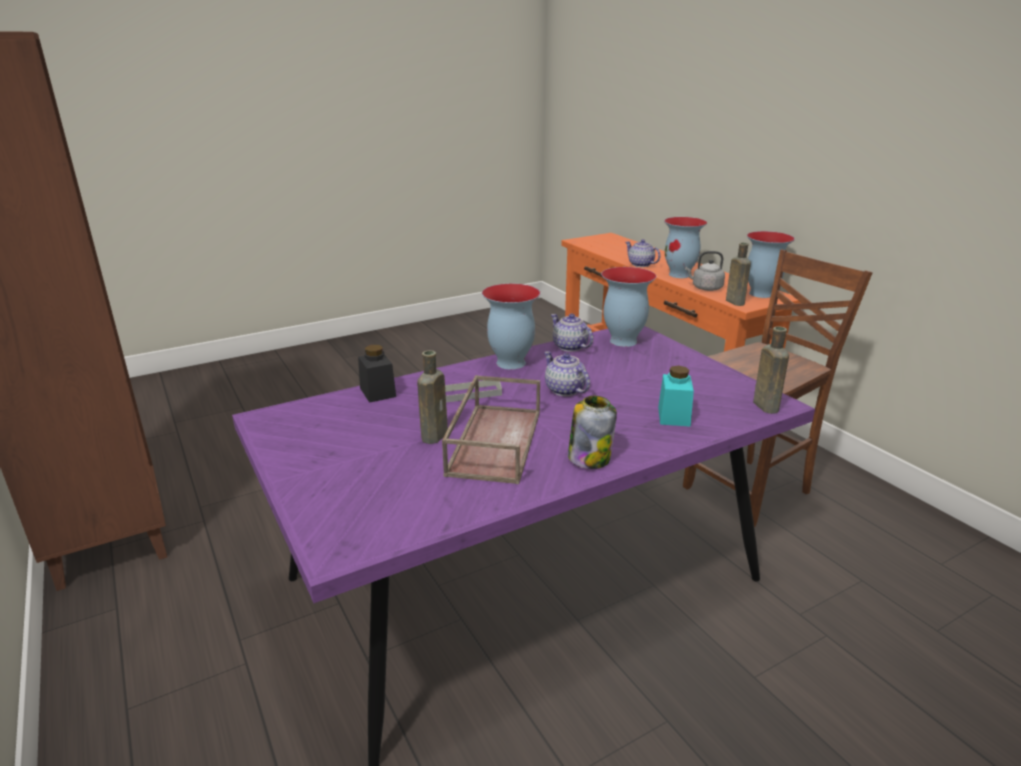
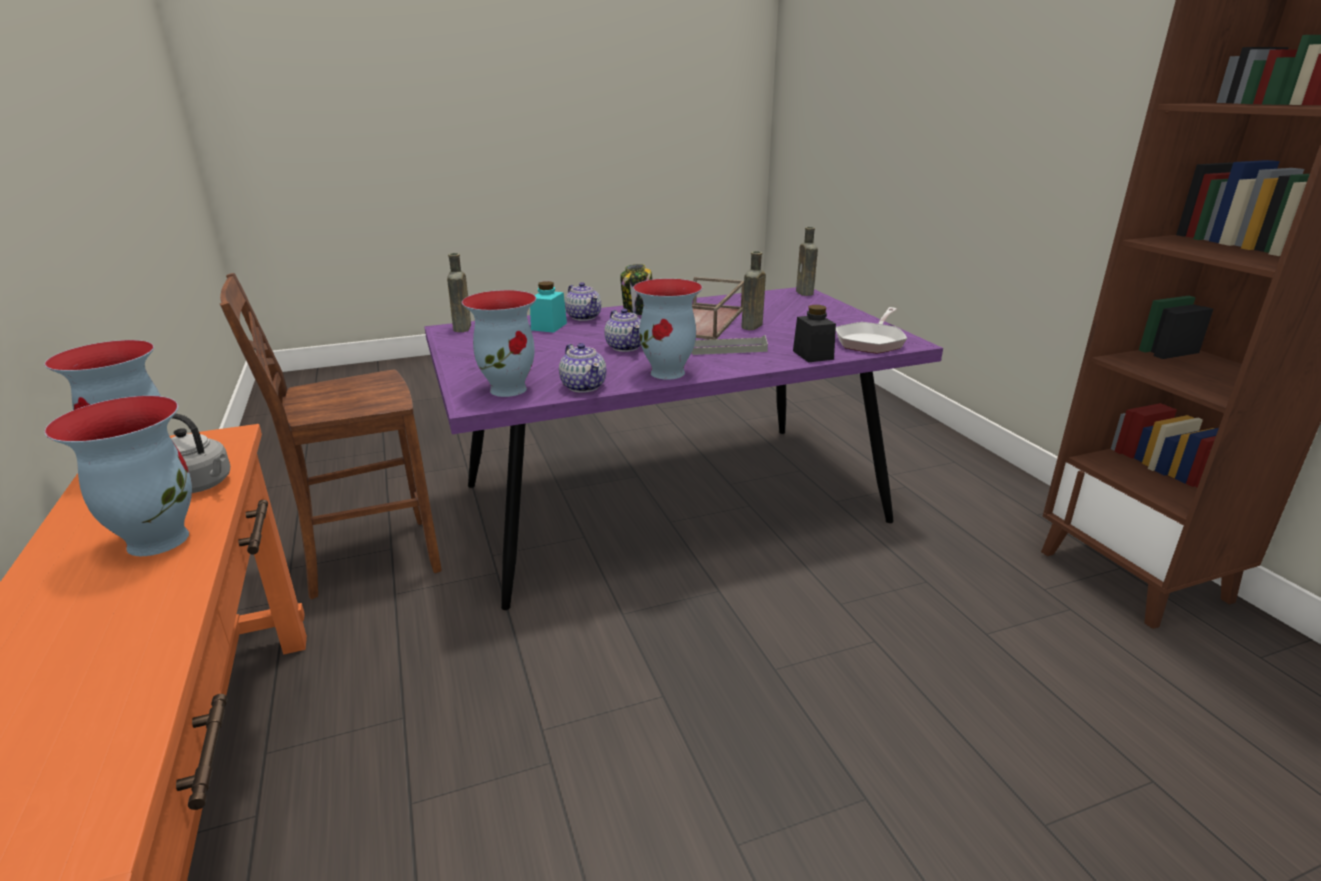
camera: 170 degrees left, 0 degrees up
teapot [625,239,661,267] -> teapot moved to [565,282,601,321]
brown bottle [726,243,751,306] -> brown bottle moved to [796,227,818,296]
none -> frying pan [836,307,907,354]

